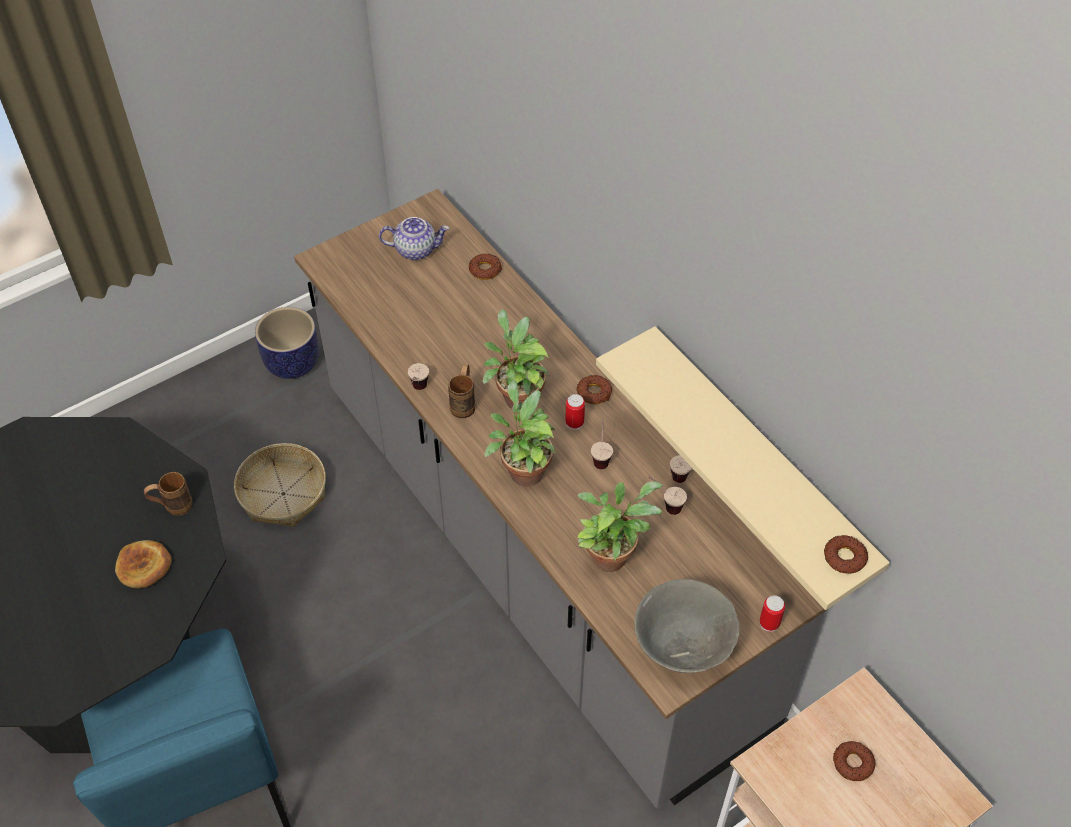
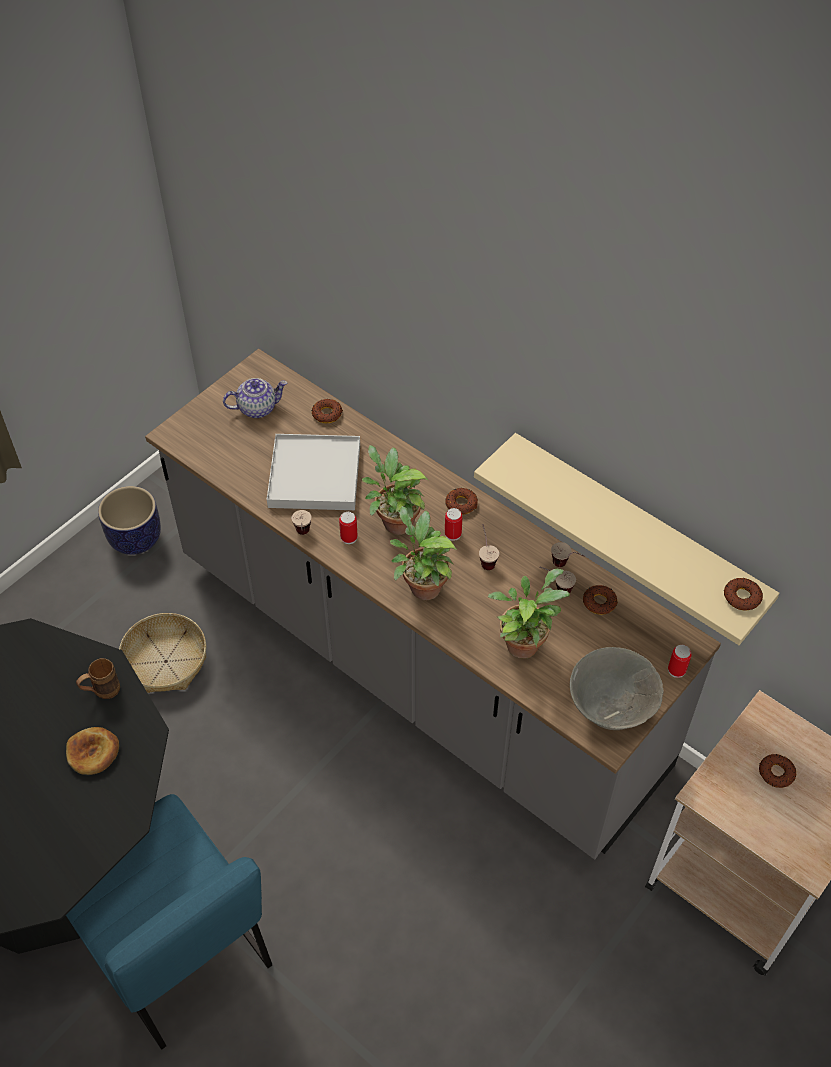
camera: 15 degrees left, 0 degrees up
brown mug [448,364,475,418] -> can [339,512,358,544]
none -> white tray [267,434,360,510]
none -> donut [583,585,618,615]

